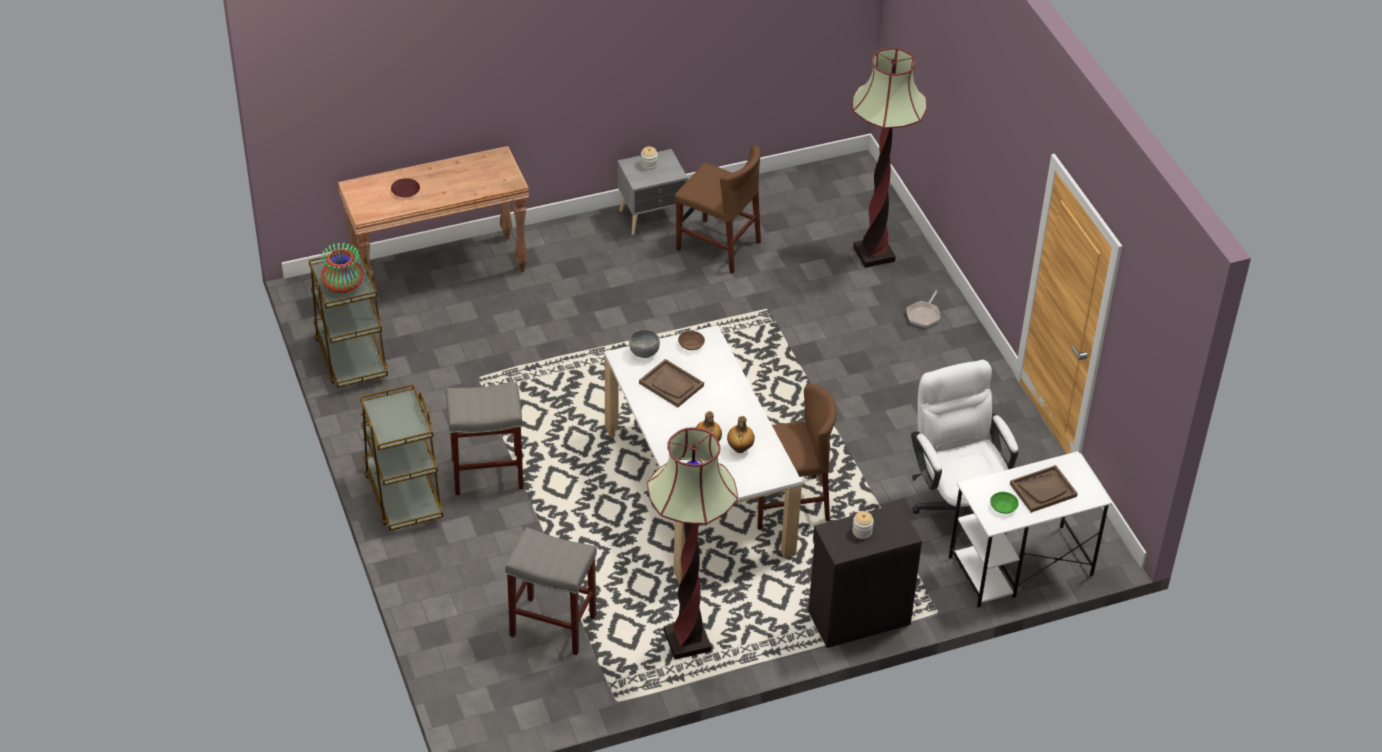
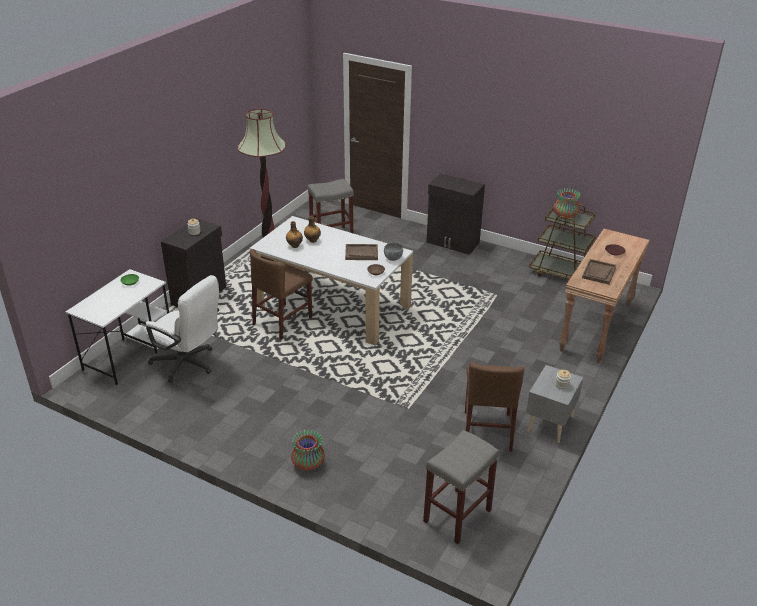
camera: 140 degrees right, 10 degrees down
brown cart [360,384,443,531] -> black cabinet [426,174,485,255]
grey stool [446,382,524,495] -> grey stool moved to [423,430,499,544]
brown chair [675,145,761,274] -> brown chair turned 75 degrees counterclockwise [465,362,524,452]
floor lamp [852,47,927,268] -> none
frying pan [906,290,940,328] -> vase [291,430,325,471]
brown tray [1010,465,1078,513] -> brown tray moved to [582,259,616,284]

